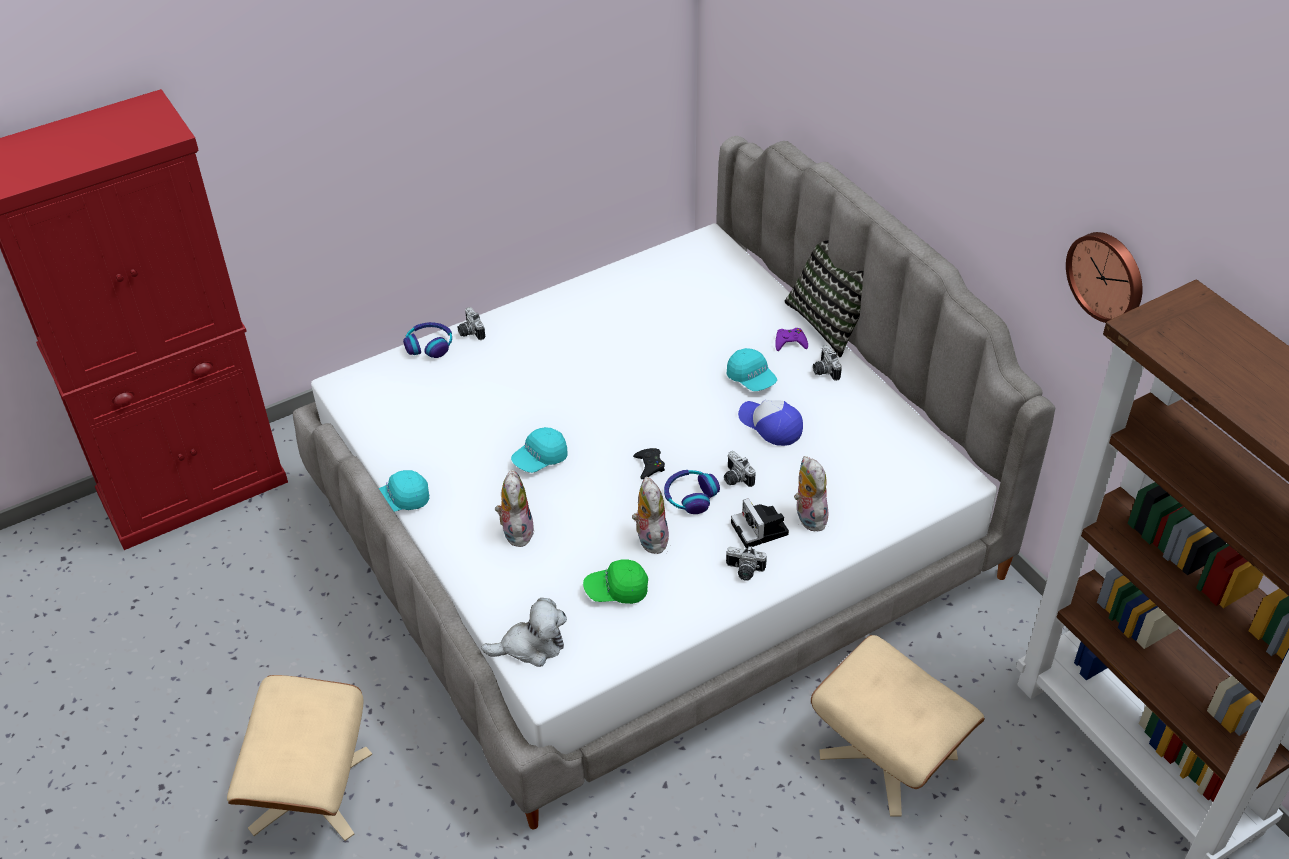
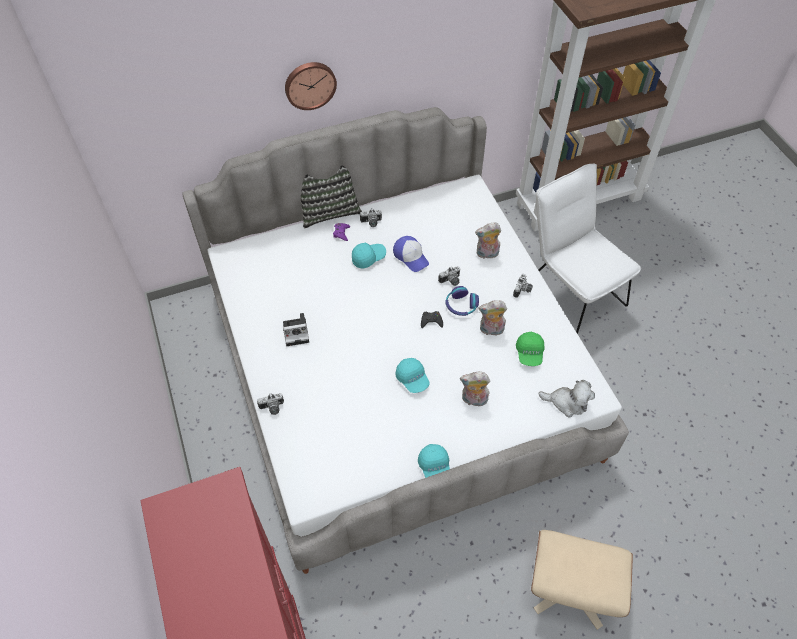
camera: 80 degrees left, 10 degrees up
headphones [403,322,452,358] -> none
plush toy [481,598,567,667] -> plush toy turned 105 degrees clockwise [538,380,595,418]
camera [731,498,789,548] -> camera moved to [283,313,309,346]
cap [738,400,803,446] -> cap turned 90 degrees counterclockwise [393,236,429,272]
beige ottoman [811,635,985,817] -> white chair [536,164,641,334]
wall clock [1066,232,1143,323] -> wall clock moved to [285,62,337,110]

